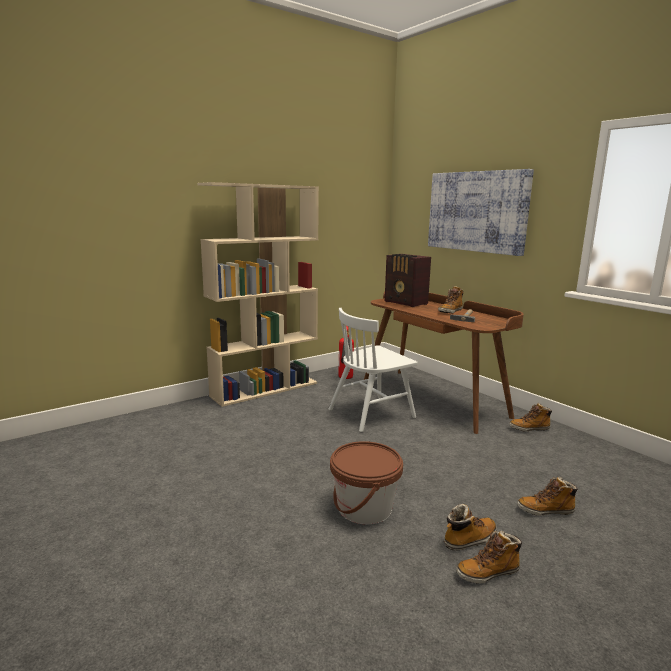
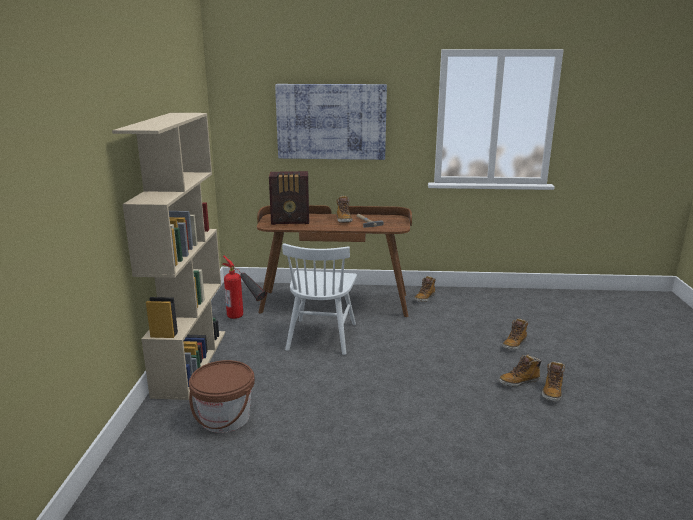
camera: 50 degrees left, 5 degrees up
brown bucket [330,441,403,524] -> brown bucket moved to [189,360,255,433]
boot [444,504,497,551] -> boot turned 120 degrees counterclockwise [499,354,542,387]

